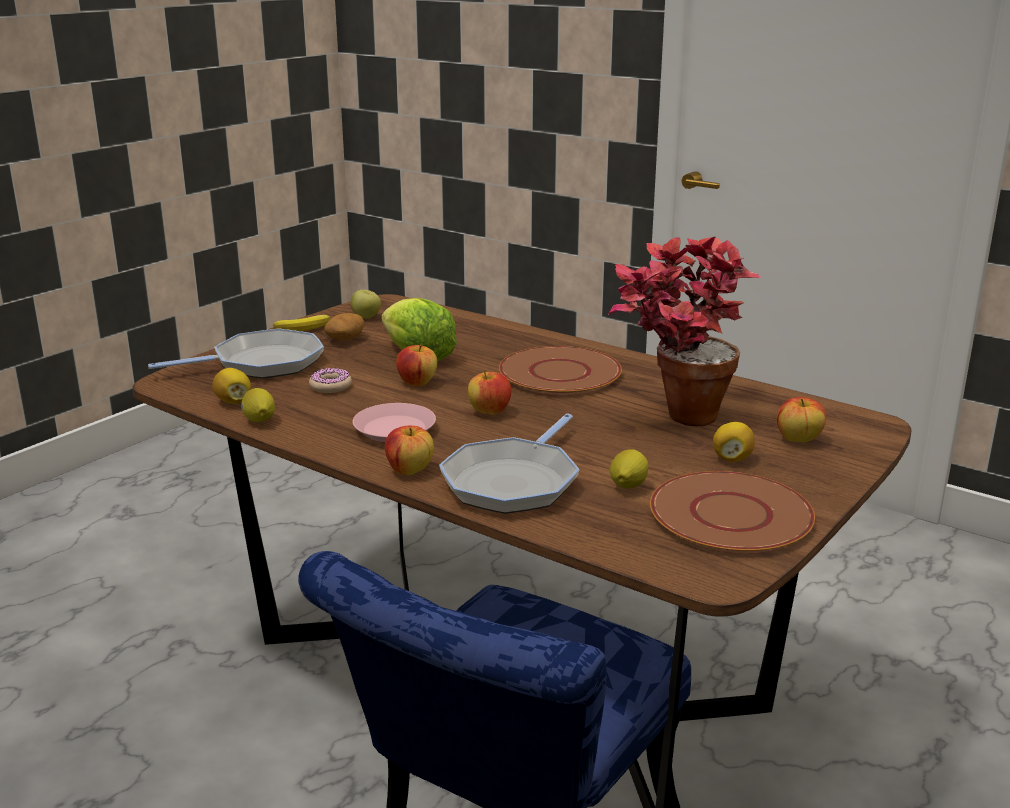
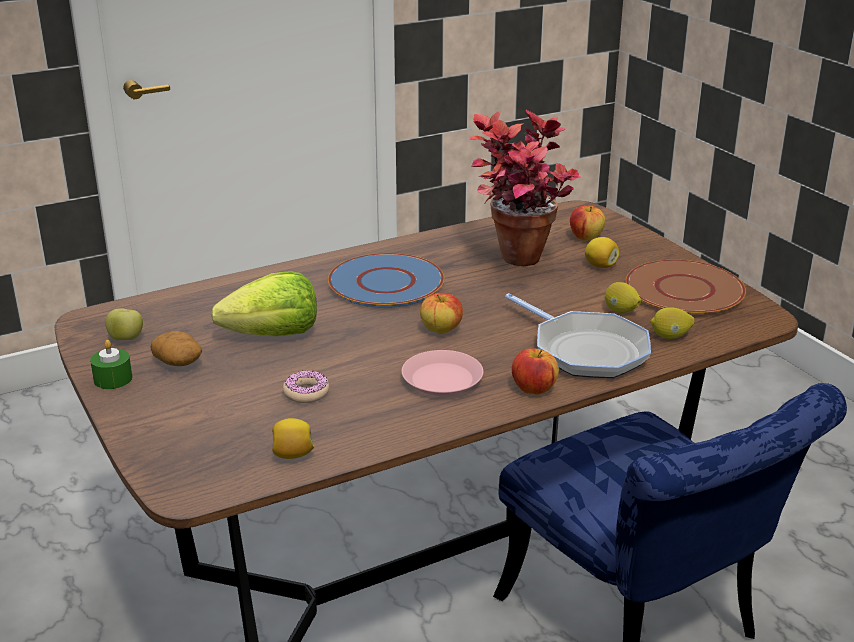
camera: 65 degrees left, 5 degrees up
frying pan [148,328,324,379] -> none
lemon [241,388,275,422] -> lemon moved to [650,307,694,339]
banana [273,315,330,331] -> green candle [90,340,132,389]
apple [396,345,437,386] -> none
brown plate [499,346,622,395] -> blue plate [328,253,444,308]

